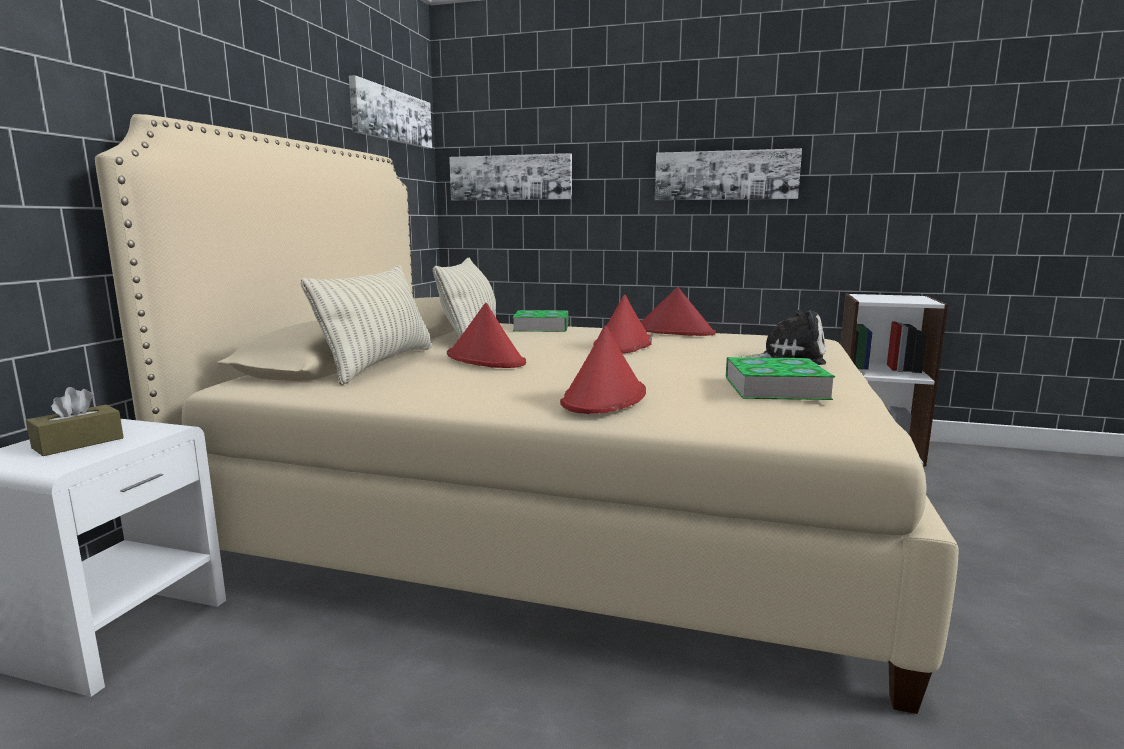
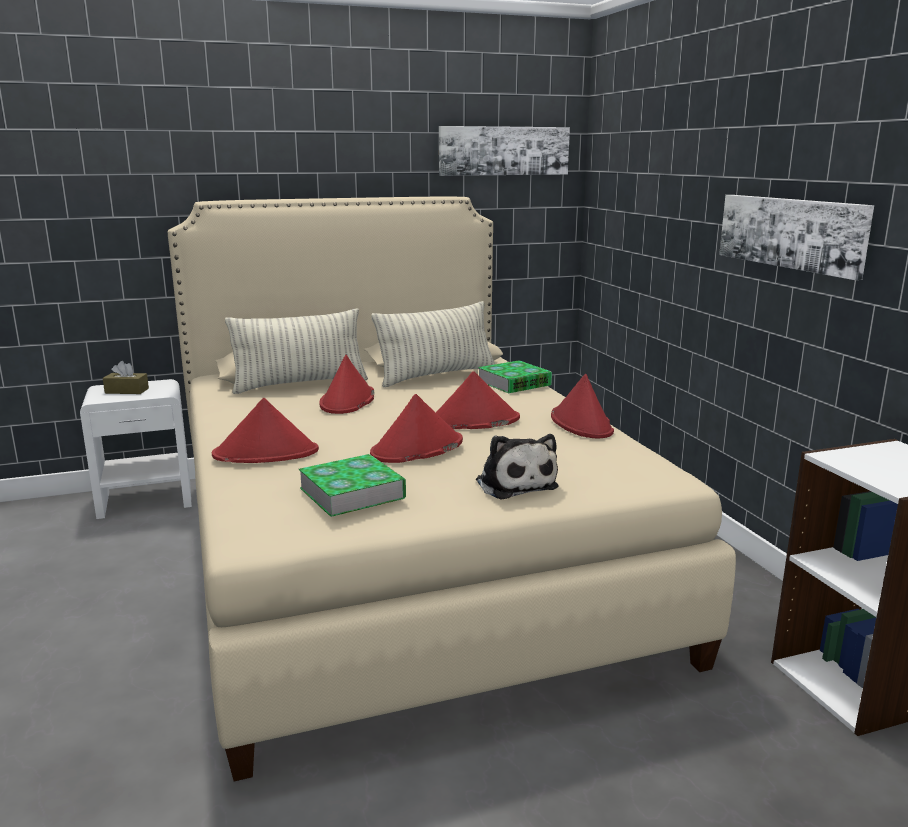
camera: 55 degrees right, 5 degrees up
picture [449,153,572,200] -> none
none -> red hat [370,394,463,463]

